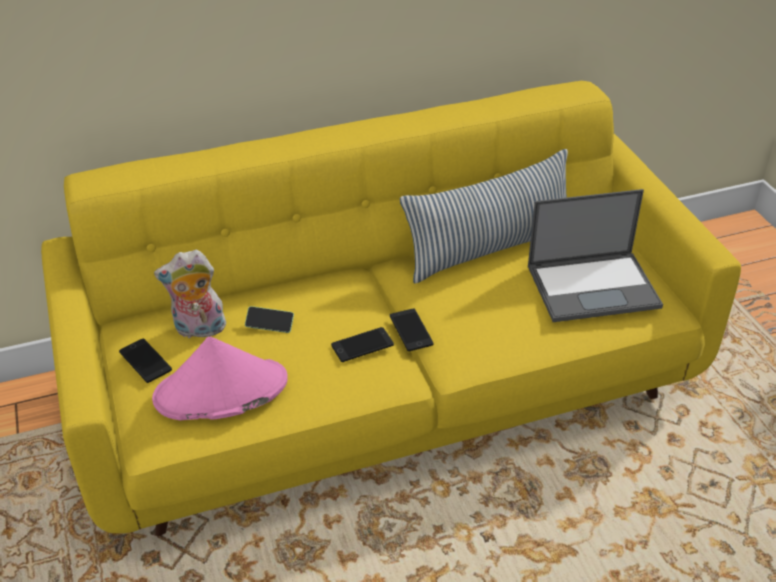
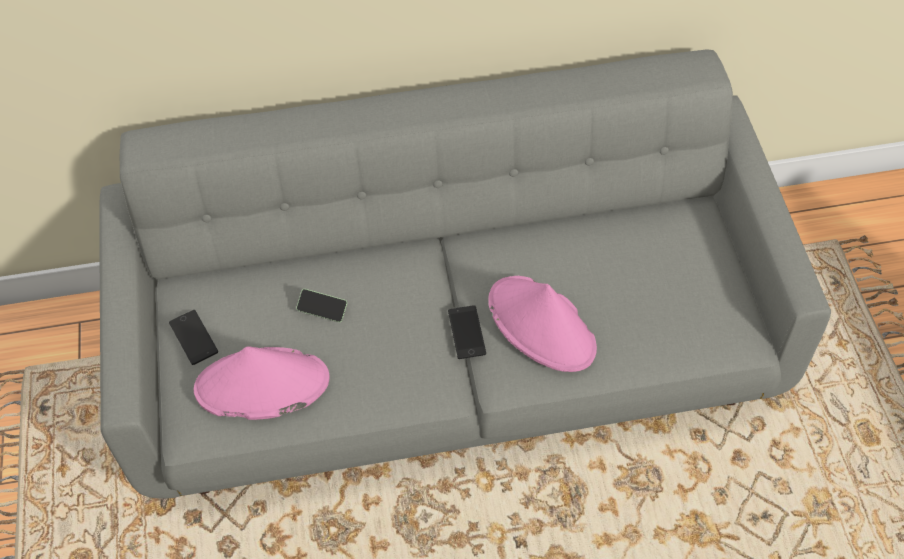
camera: 10 degrees right, 15 degrees up
yellow sofa [41,81,741,536] -> grey sofa [99,49,831,498]
plush toy [154,250,226,338] -> none
phone [331,327,394,362] -> none
pillow [400,149,568,284] -> none
laptop [528,189,663,322] -> none
none -> pink hat [488,276,597,372]

